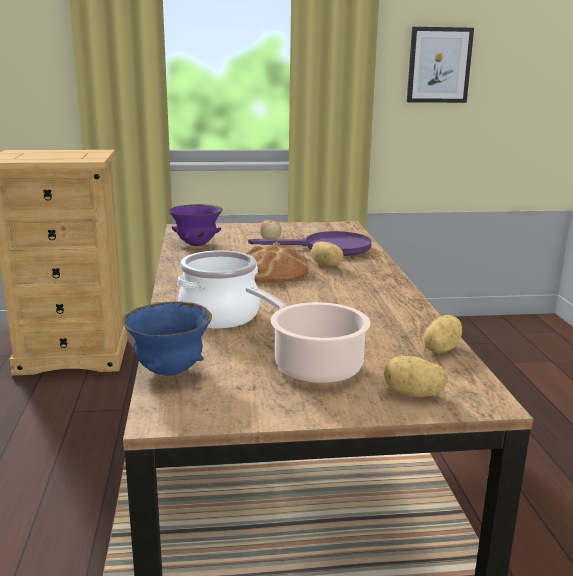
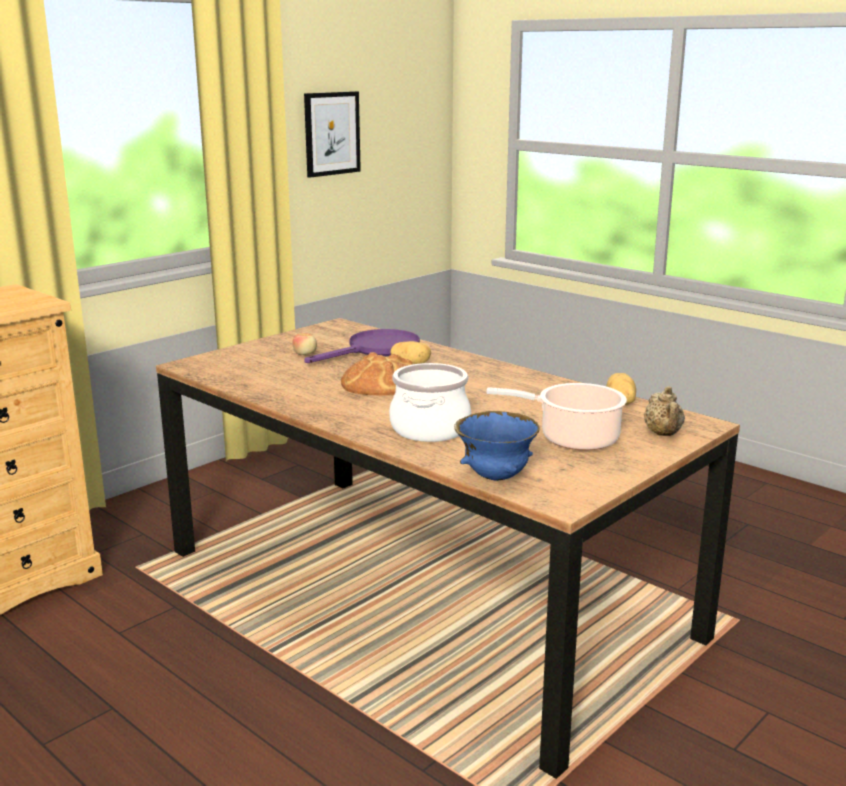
camera: 40 degrees left, 0 degrees up
purple bowl [169,204,223,246] -> none
potato [384,356,448,397] -> beige teapot [644,386,685,436]

